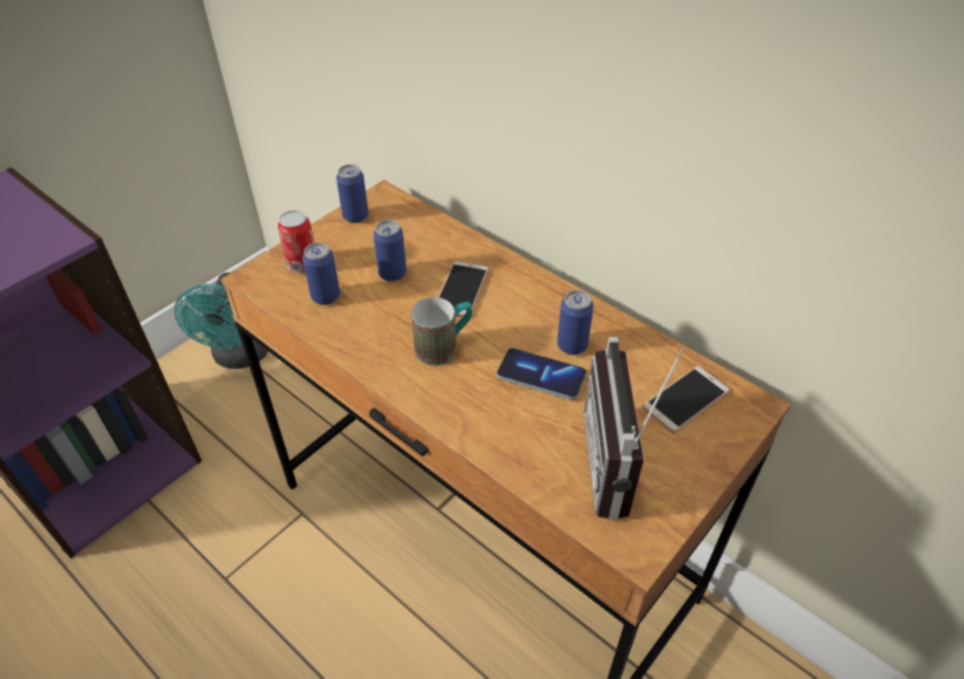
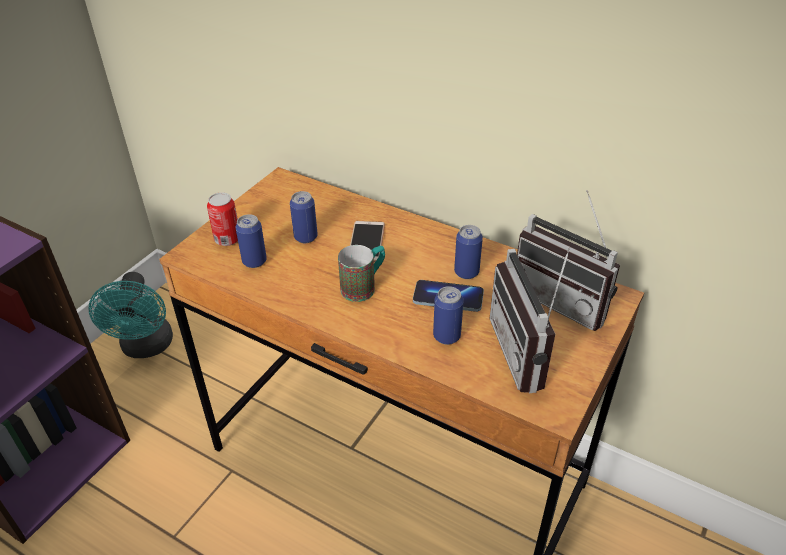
camera: 10 degrees left, 5 degrees down
can [336,164,368,223] -> can moved to [433,286,464,345]
phone [642,366,730,433] -> radio [517,190,620,331]

